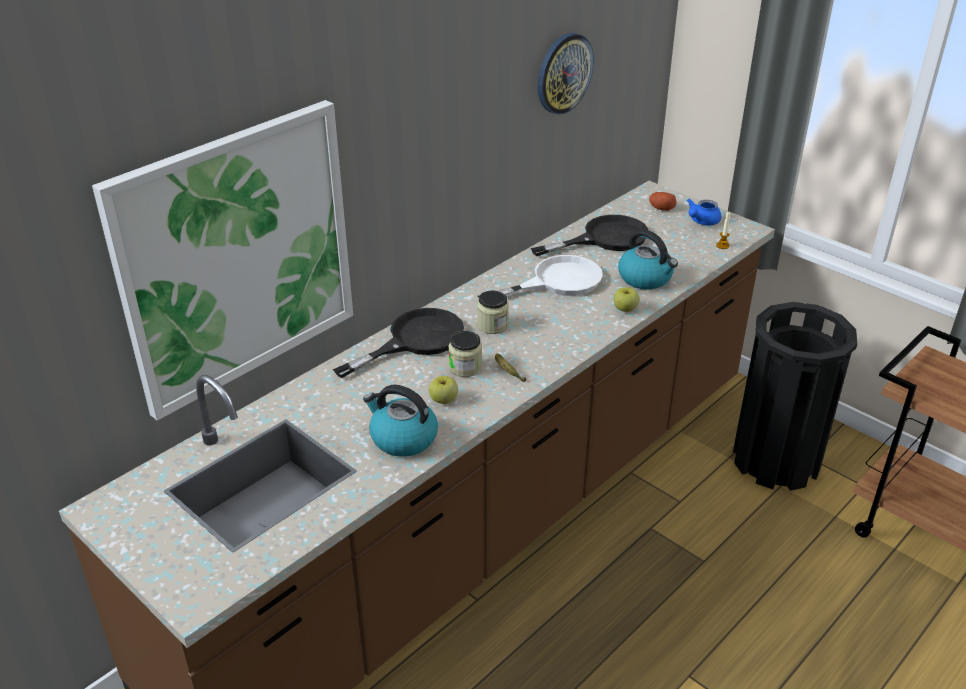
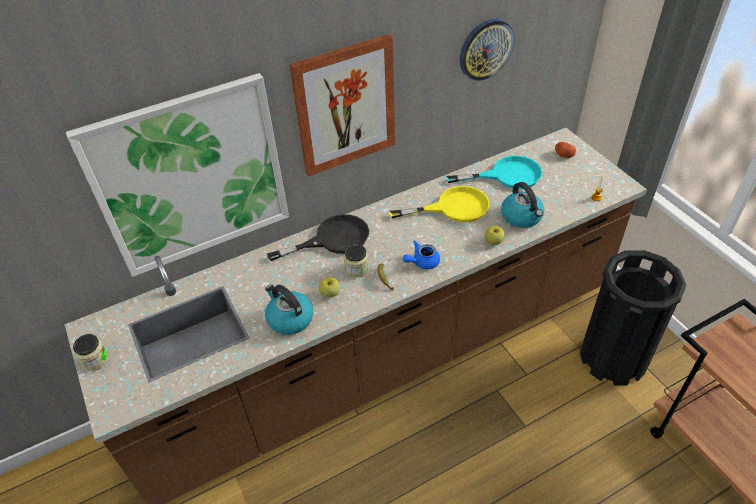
camera: 20 degrees right, 10 degrees up
white frying pan [477,255,603,299] -> yellow frying pan [389,186,490,223]
jar [477,290,509,334] -> jar moved to [73,334,109,371]
black frying pan [531,215,648,256] -> turquoise frying pan [446,156,542,189]
blue teapot [687,199,721,225] -> blue teapot moved to [403,240,440,270]
none -> picture [289,34,395,176]

